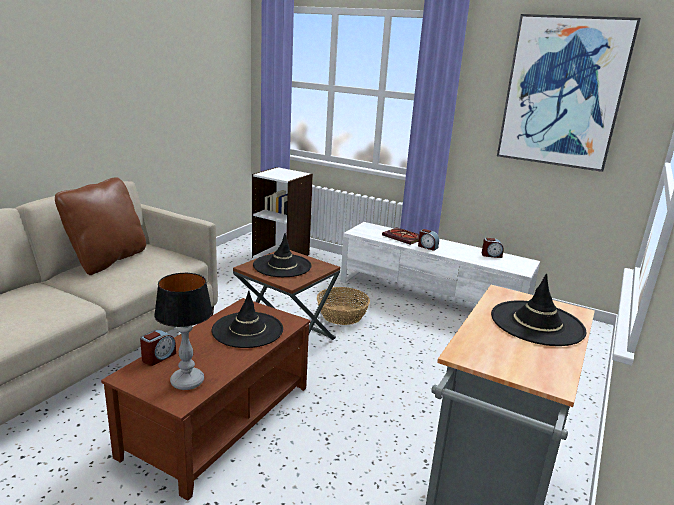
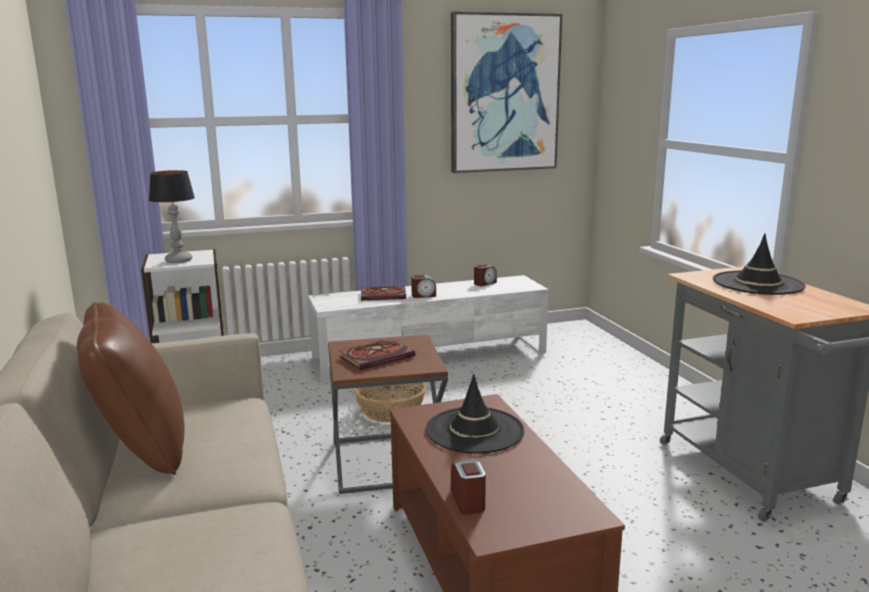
camera: 45 degrees left, 5 degrees down
table lamp [154,273,213,390] -> table lamp moved to [149,170,195,263]
black hat [253,233,312,277] -> book [339,339,415,370]

